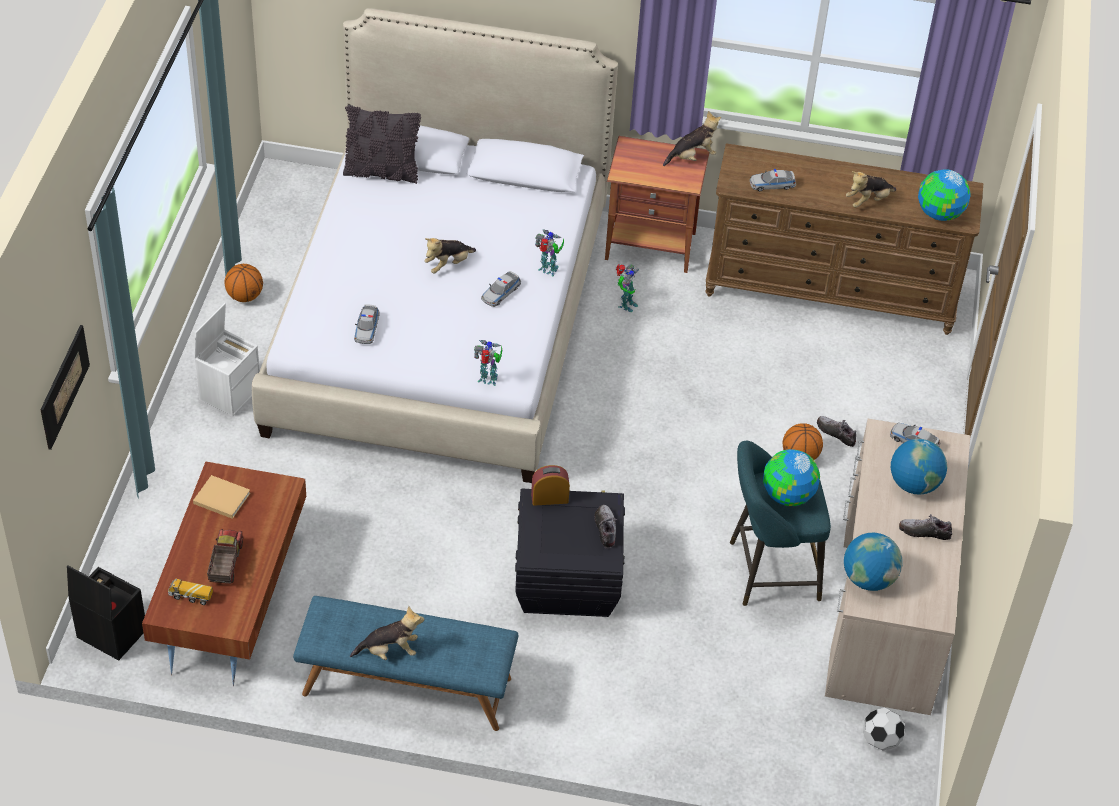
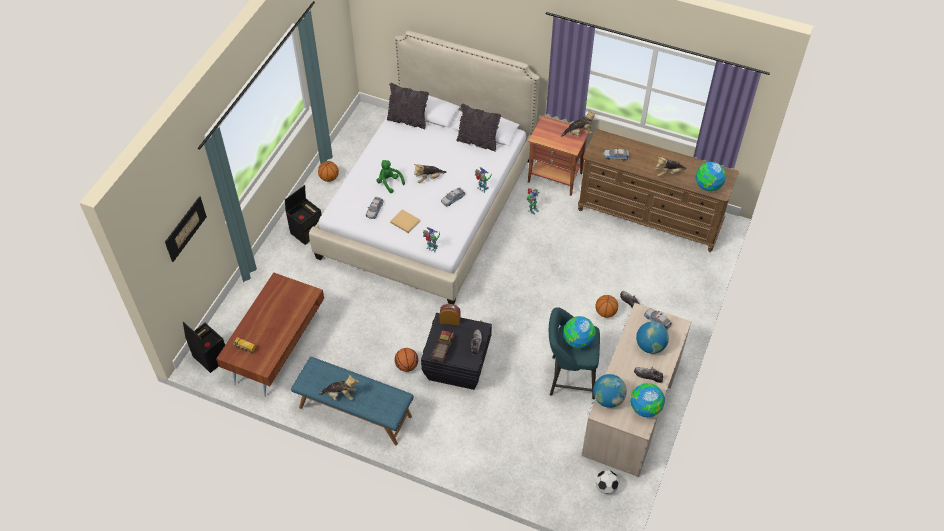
camera: 15 degrees right, 5 degrees up
beige book [193,475,250,519] -> beige book moved to [390,209,420,233]
white storage box [194,303,260,416] -> black storage box [285,185,321,245]
toy truck [207,529,243,584] -> toy truck moved to [431,330,454,362]
none -> green plush toy [376,160,405,193]
none -> basketball [395,348,418,372]
none -> black pillow [456,104,501,152]
none -> globe [630,383,665,417]

